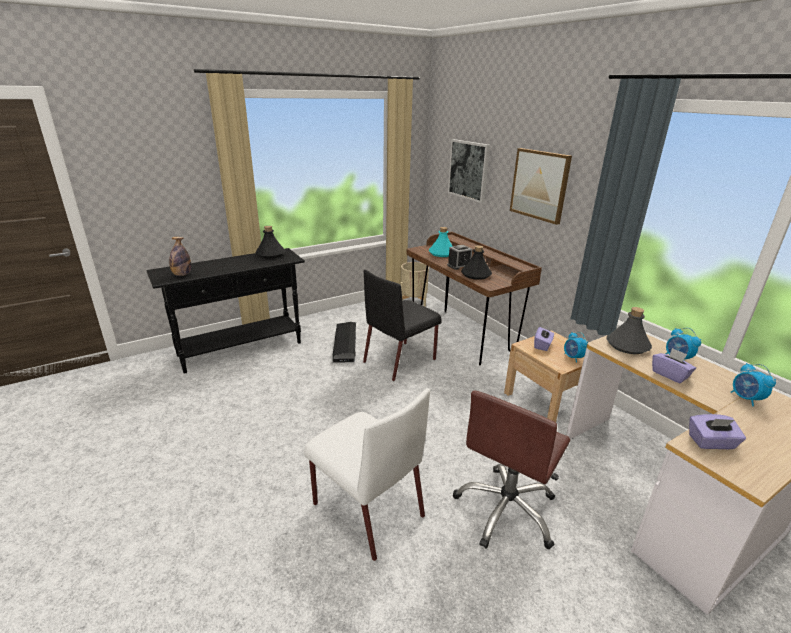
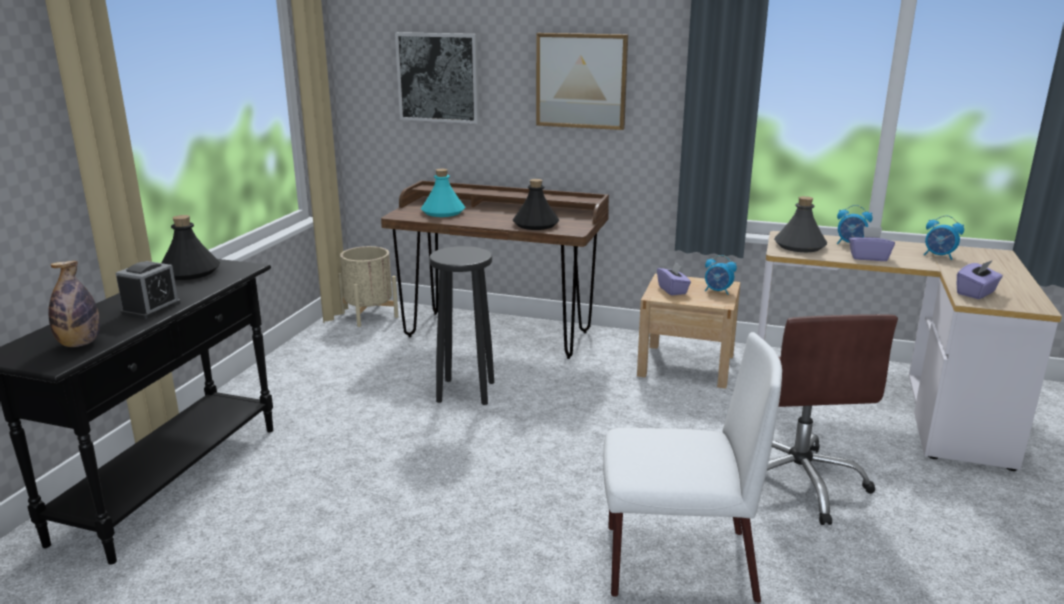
camera: 40 degrees left, 5 degrees down
black storage box [332,322,356,362] -> none
black chair [363,270,442,381] -> black stool [429,246,494,405]
alarm clock [447,245,472,270] -> alarm clock moved to [116,261,181,319]

